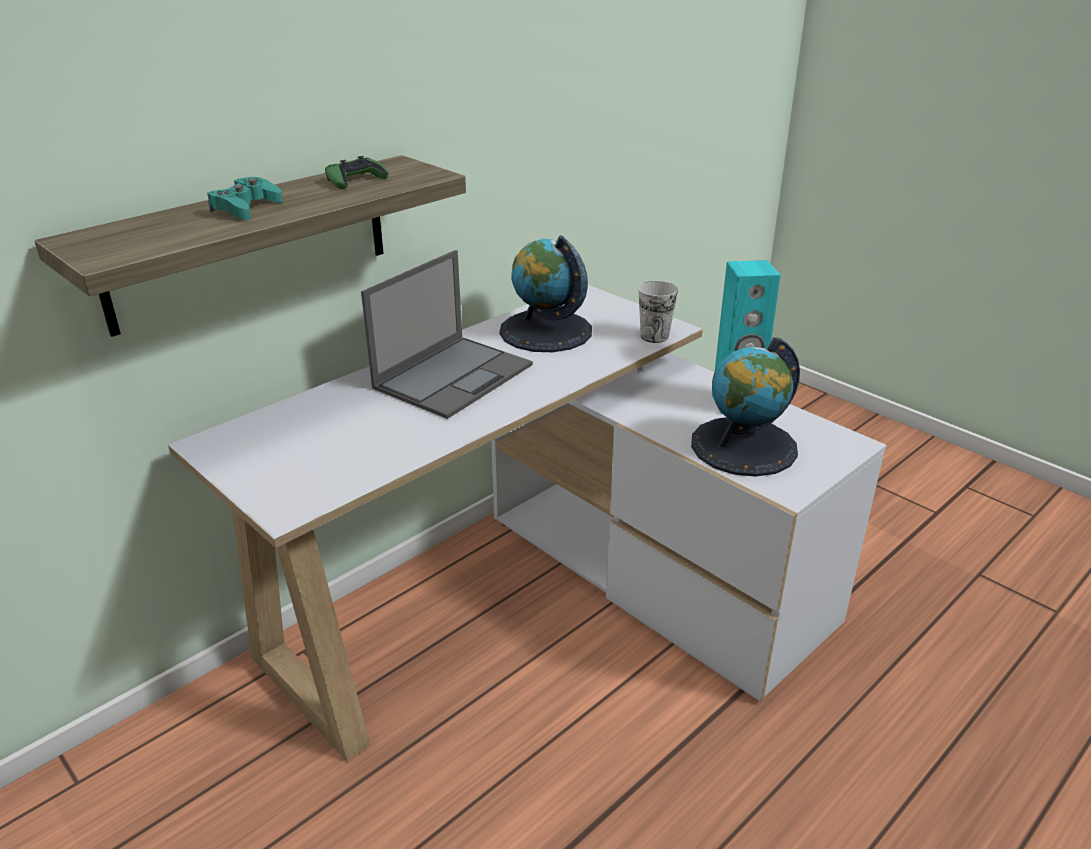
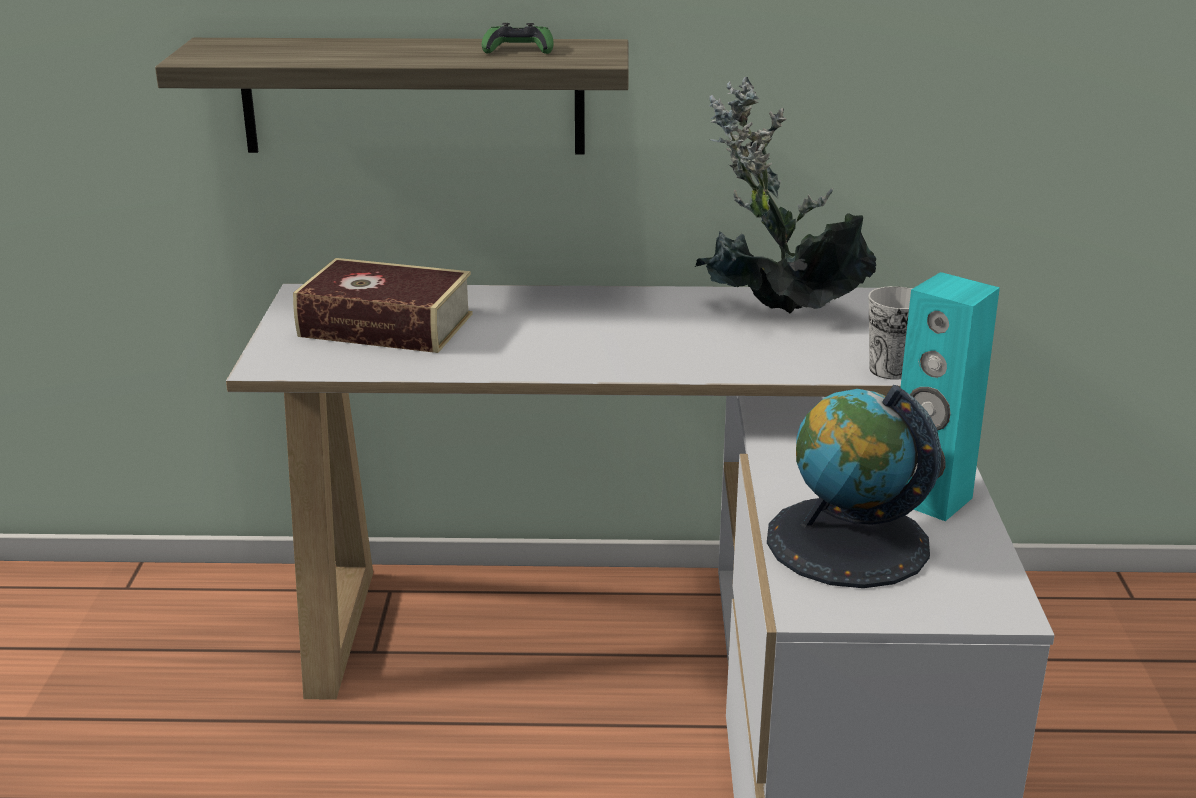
camera: 45 degrees right, 5 degrees down
turquoise game controller [207,177,283,220] -> none
laptop [361,250,533,419] -> none
globe [499,235,592,352] -> potted plant [695,77,876,313]
none -> book [293,258,473,353]

